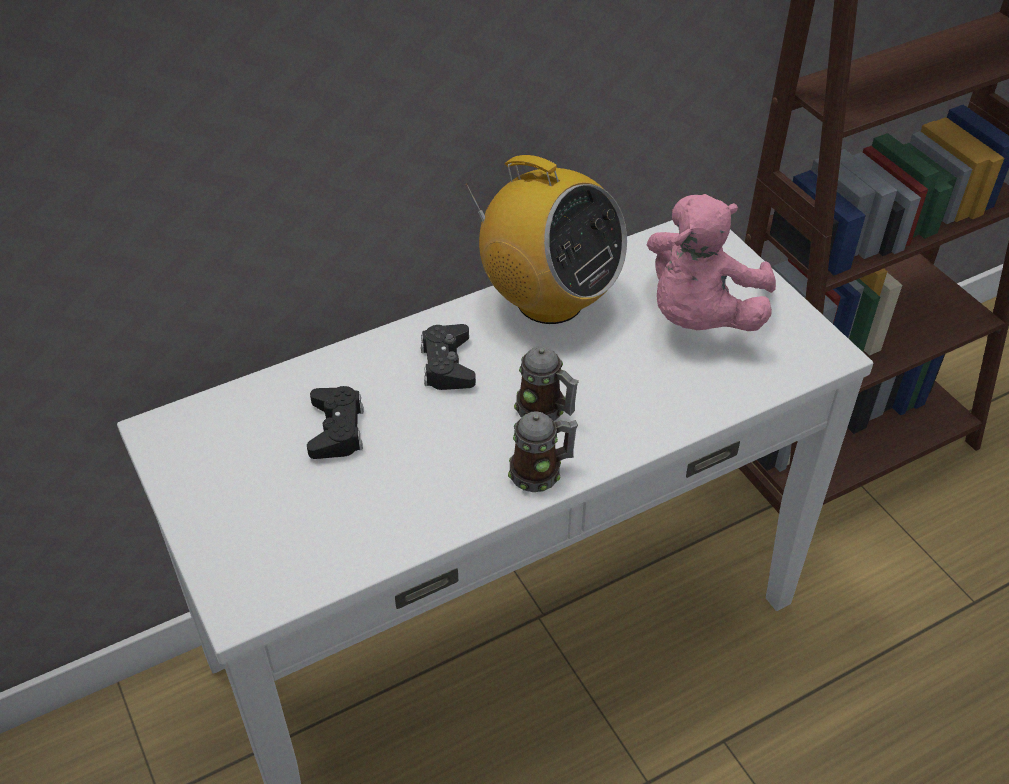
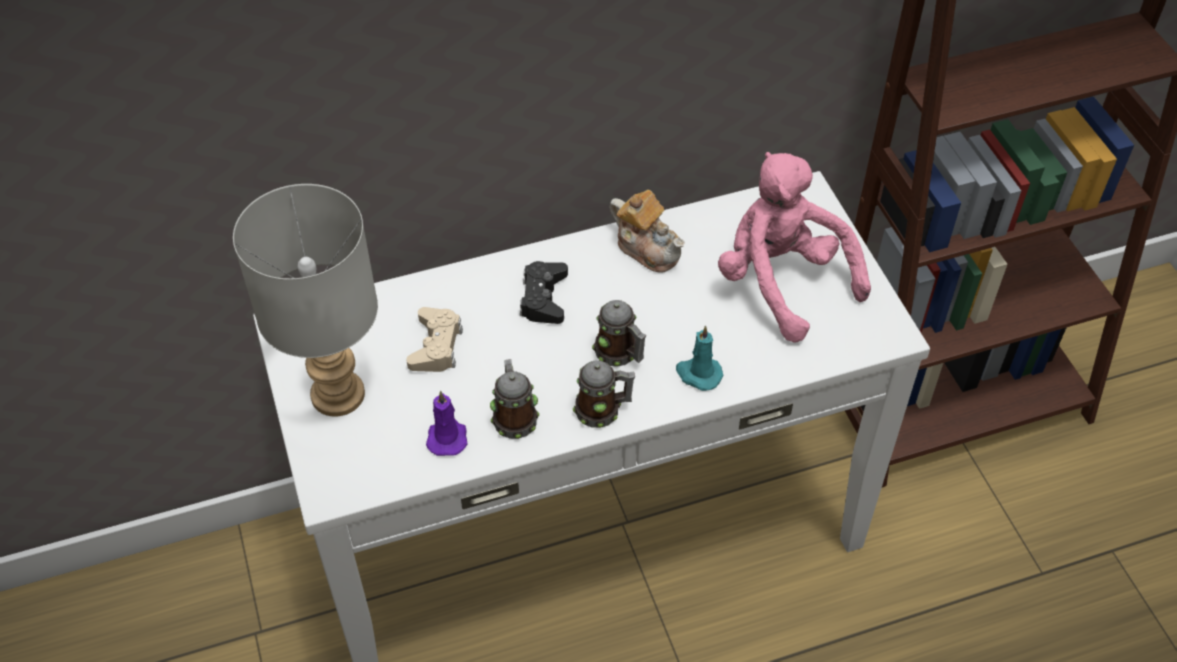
camera: 10 degrees right, 5 degrees up
black game controller [307,386,364,459] -> beige game controller [406,307,463,372]
radio [465,155,627,324] -> teapot [609,190,685,273]
pink plush toy [647,194,776,331] -> pink plush toy turned 105 degrees clockwise [718,152,871,343]
none -> grey table lamp [233,184,378,417]
none -> purple candle [426,391,468,456]
none -> mug [490,359,539,439]
none -> turquoise candle [676,325,723,391]

